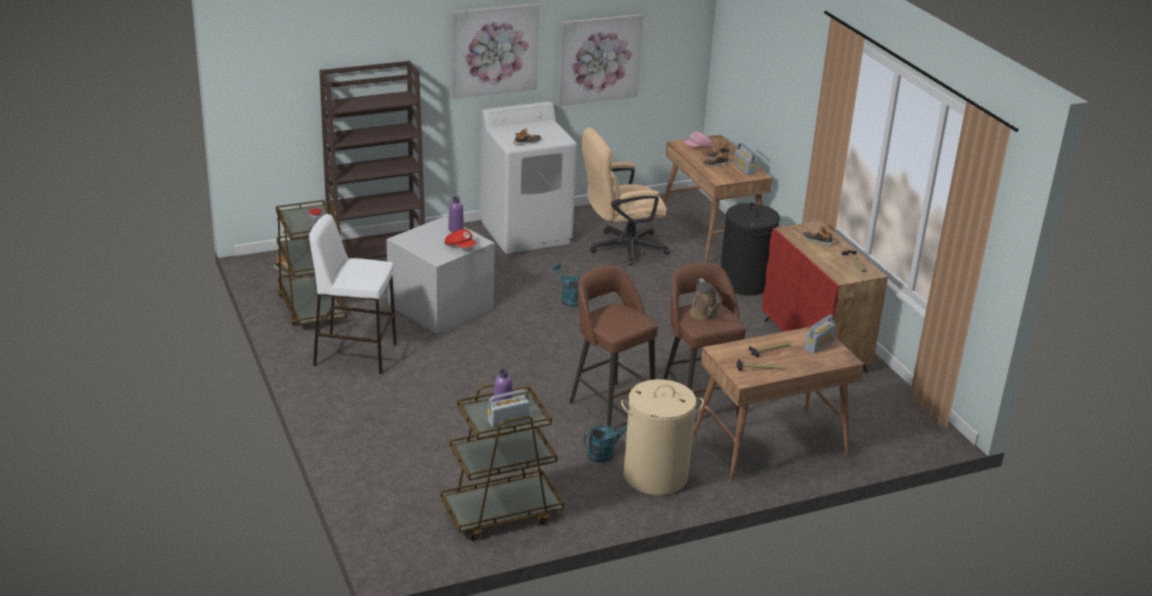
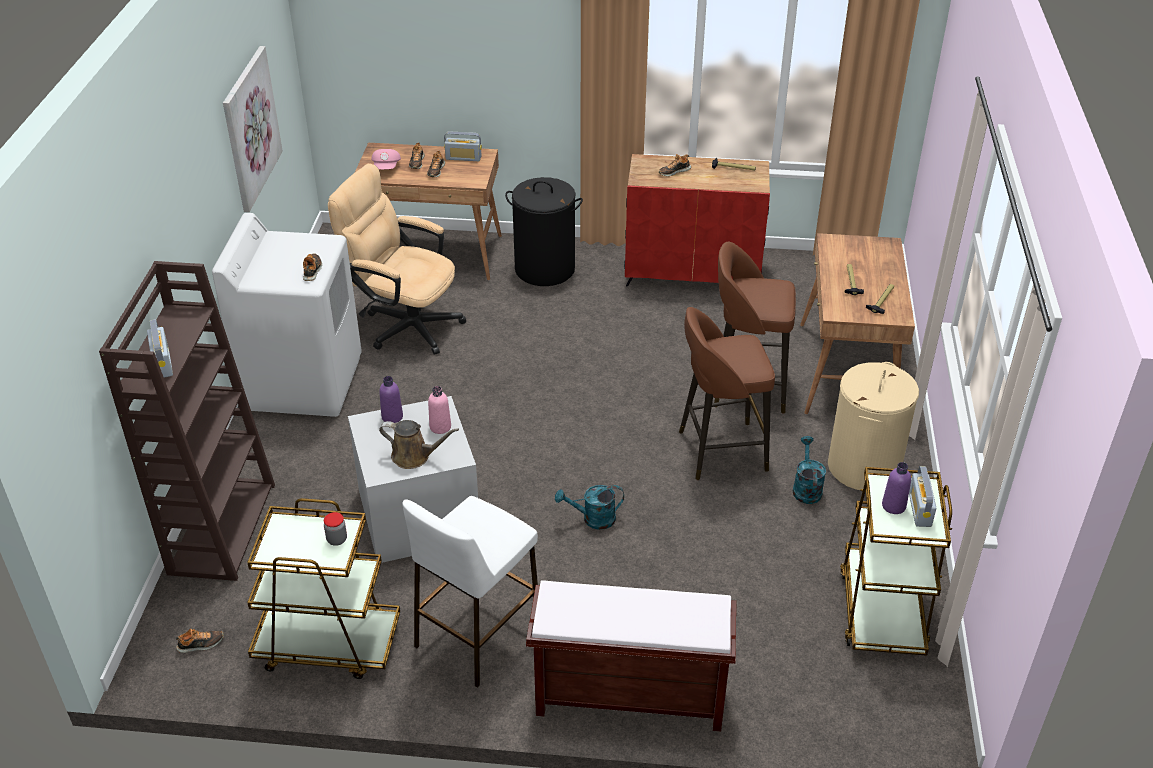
camera: 60 degrees left, 10 degrees up
red cap [445,229,476,248] -> pink bottle [428,386,451,434]
picture [452,3,539,99] -> none
turquoise watering can [553,263,580,307] -> turquoise watering can moved to [555,485,624,530]
beige office chair [582,127,670,266] -> beige office chair turned 105 degrees clockwise [328,164,466,355]
brown watering can [689,278,722,321] -> brown watering can moved to [379,420,459,469]
radio [805,315,836,354] -> radio moved to [147,319,173,378]
none -> brown bench [526,580,736,731]

